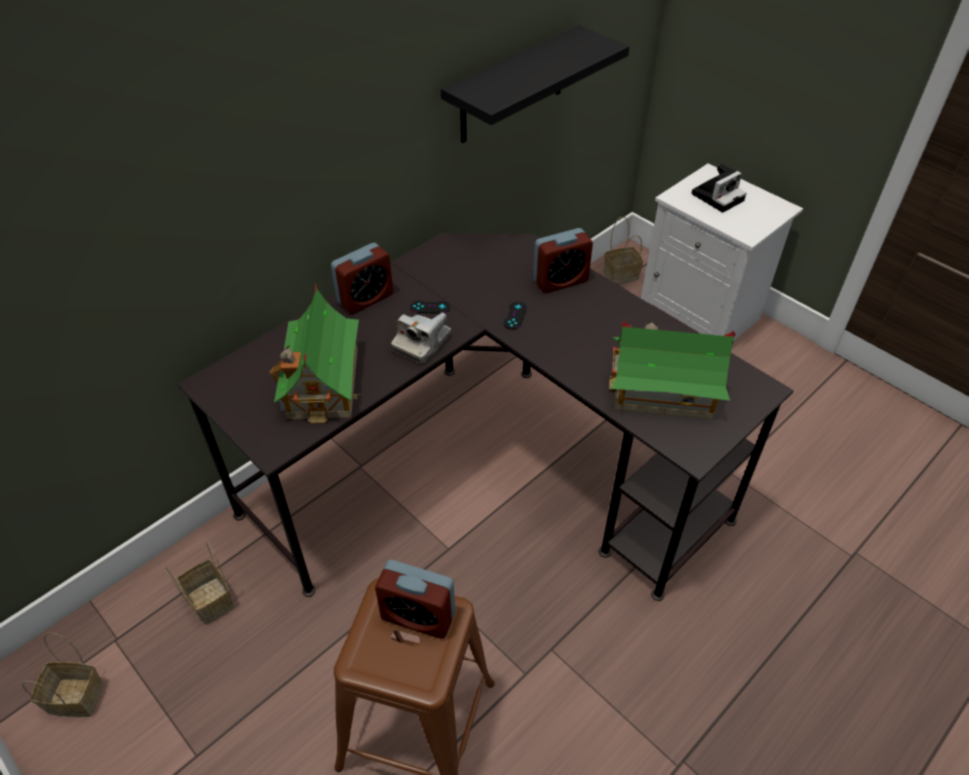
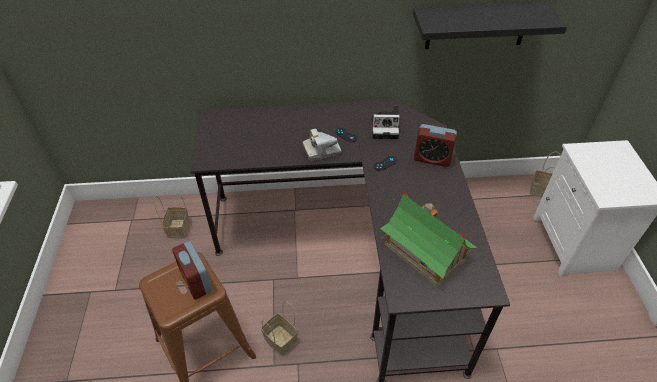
camera: 40 degrees right, 0 degrees up
basket [22,633,104,717] -> basket moved to [261,301,298,356]
toy house [269,284,361,424] -> none
alarm clock [331,243,393,314] -> none
camera [691,164,747,213] -> camera moved to [372,106,400,139]

